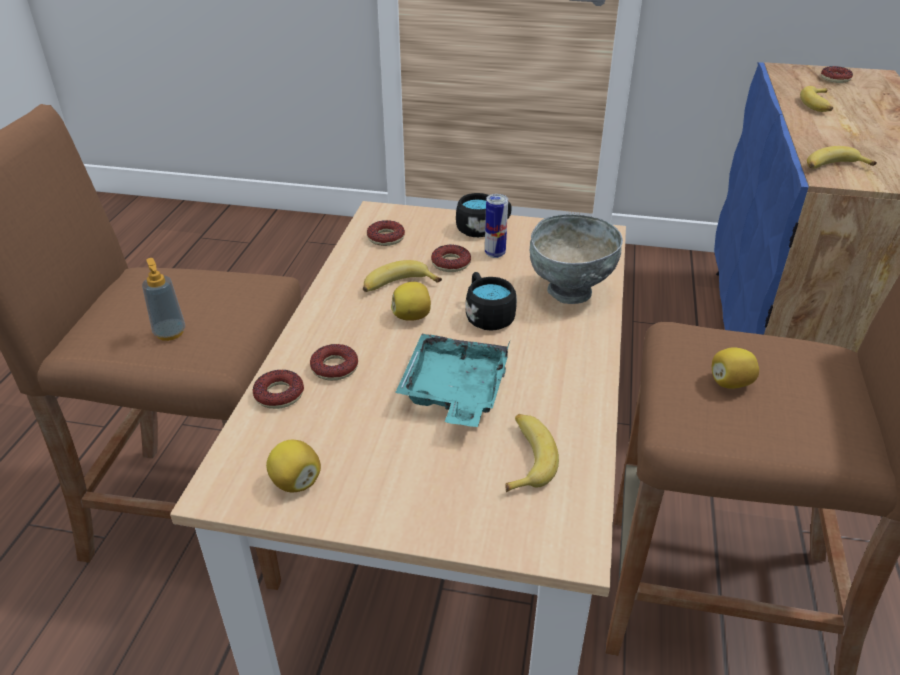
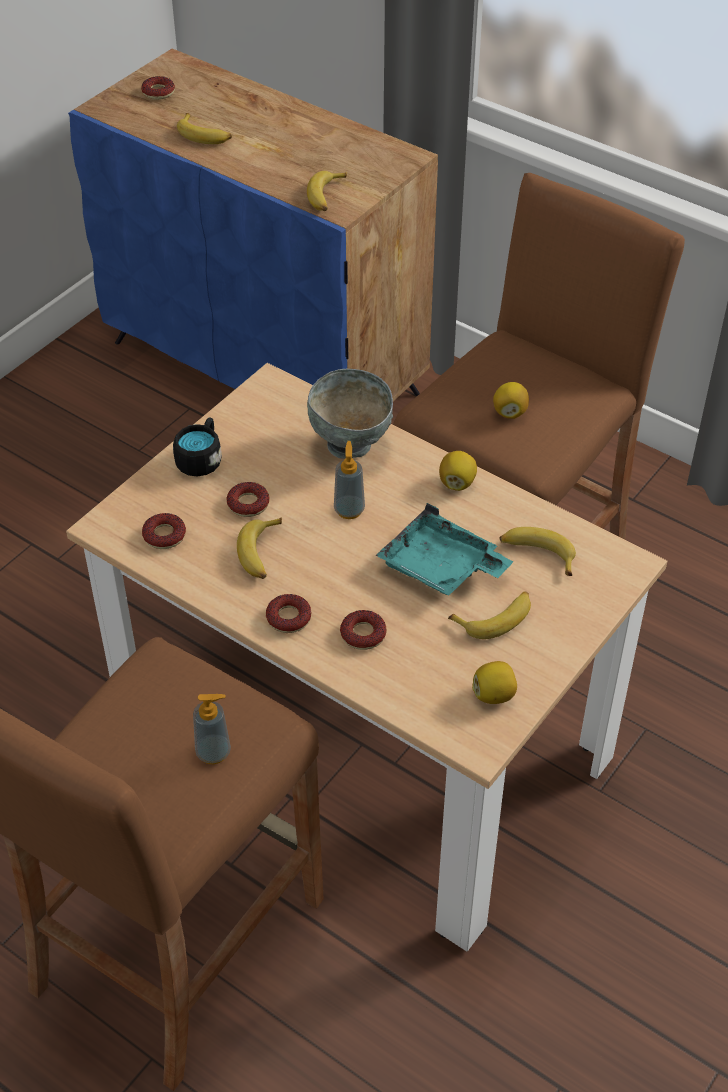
camera: 65 degrees left, 10 degrees up
donut [253,370,304,409] -> donut moved to [266,594,311,633]
lemon [391,282,431,321] -> lemon moved to [439,451,477,491]
black mug [465,272,517,331] -> soap dispenser [334,441,365,519]
can [485,194,508,258] -> none
none -> banana [448,592,531,639]

